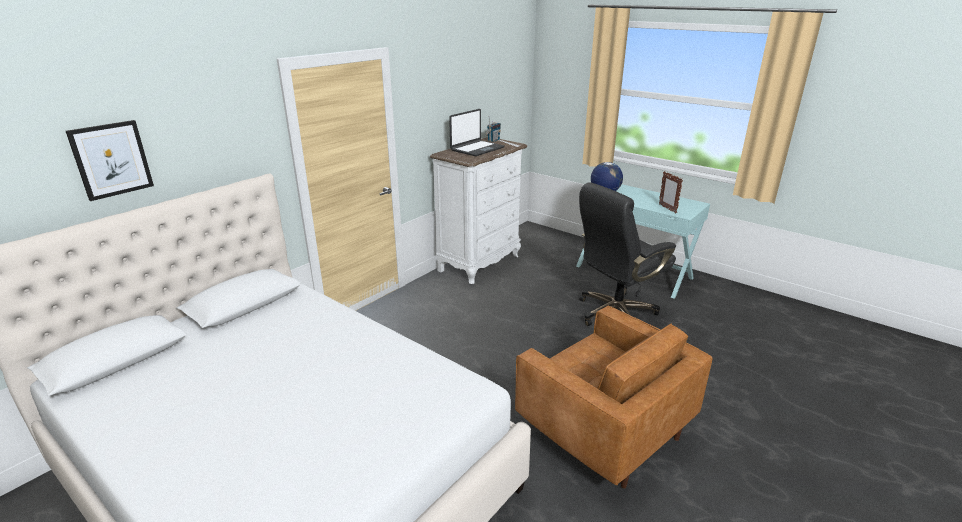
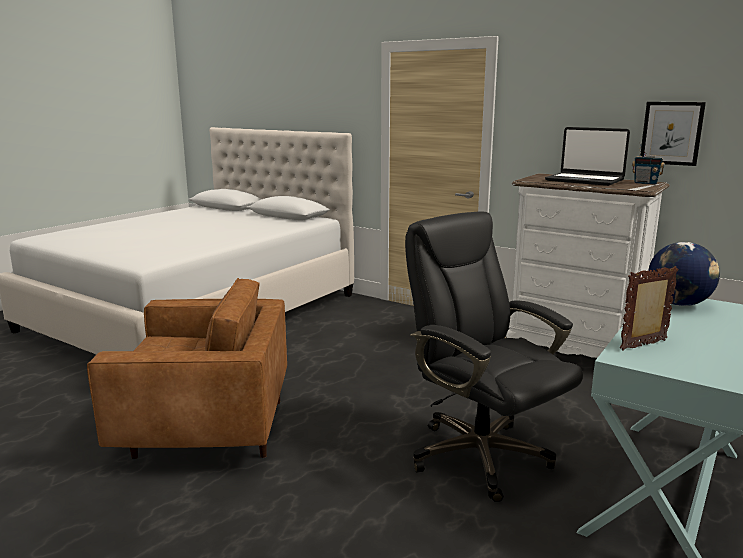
camera: 85 degrees right, 10 degrees down
picture [66,120,154,201] -> picture moved to [640,102,706,166]
brown armchair [515,305,713,488] -> brown armchair turned 135 degrees counterclockwise [87,278,287,460]

